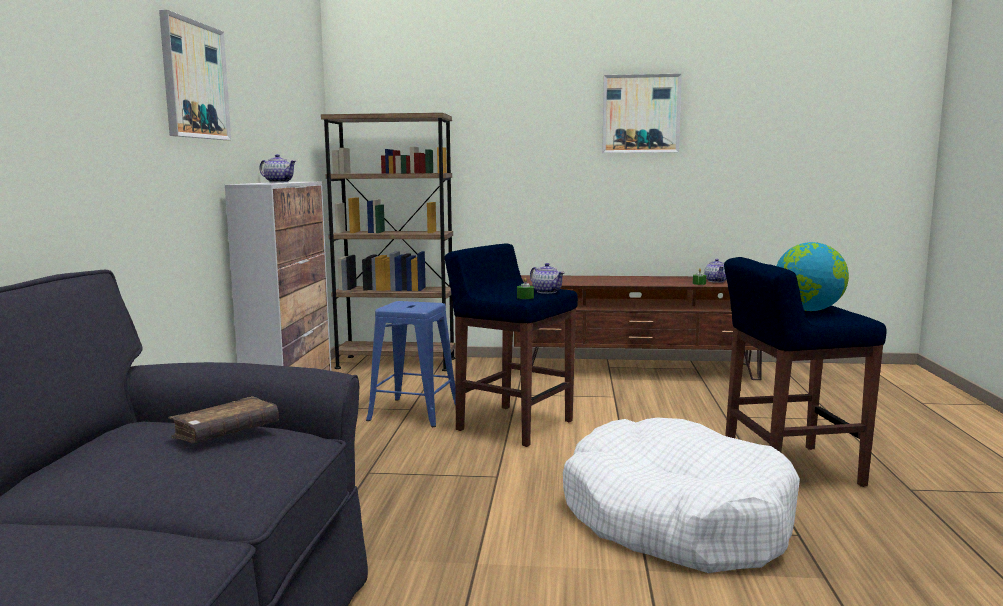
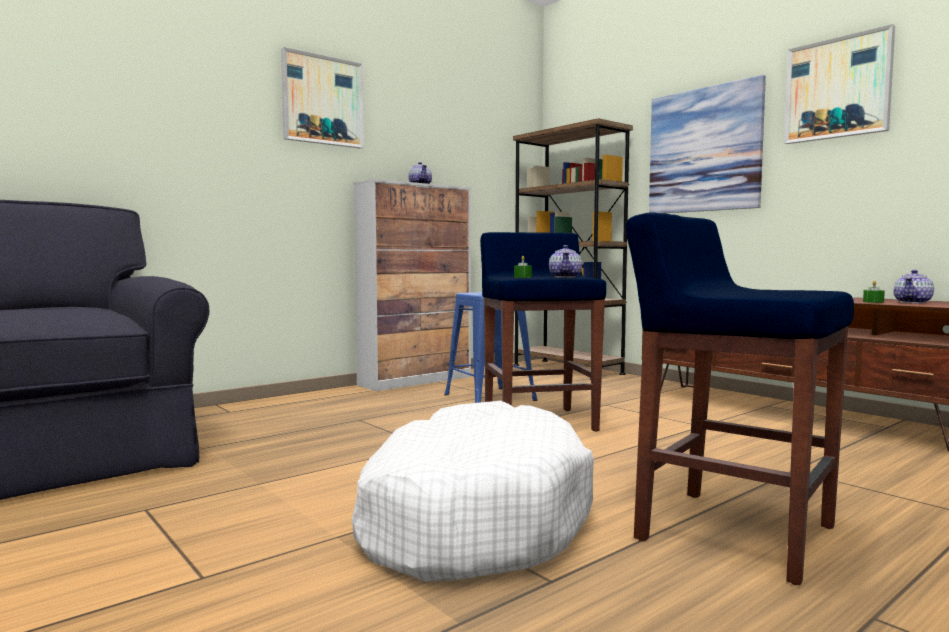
camera: 45 degrees right, 5 degrees down
brown book [168,396,279,444] -> none
globe [777,242,849,311] -> none
none -> picture [649,75,766,213]

